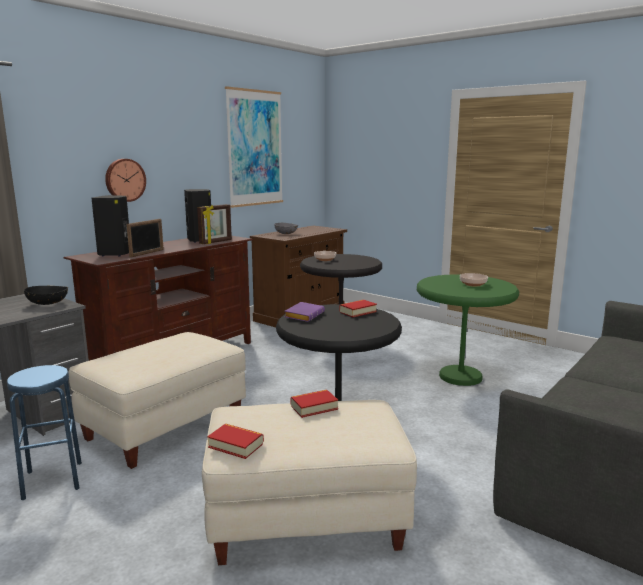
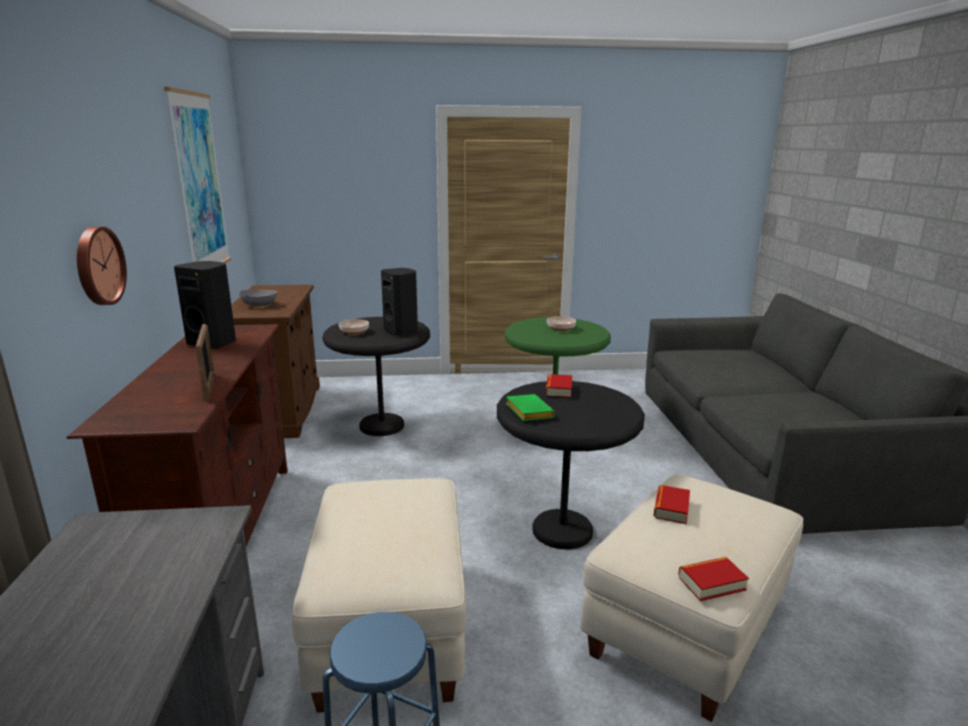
camera: 45 degrees left, 5 degrees up
black bowl [24,286,68,305] -> none
black speaker [91,195,129,256] -> black speaker moved to [381,268,418,336]
picture frame [197,204,232,244] -> none
purple book [284,302,325,322] -> green book [506,394,555,421]

